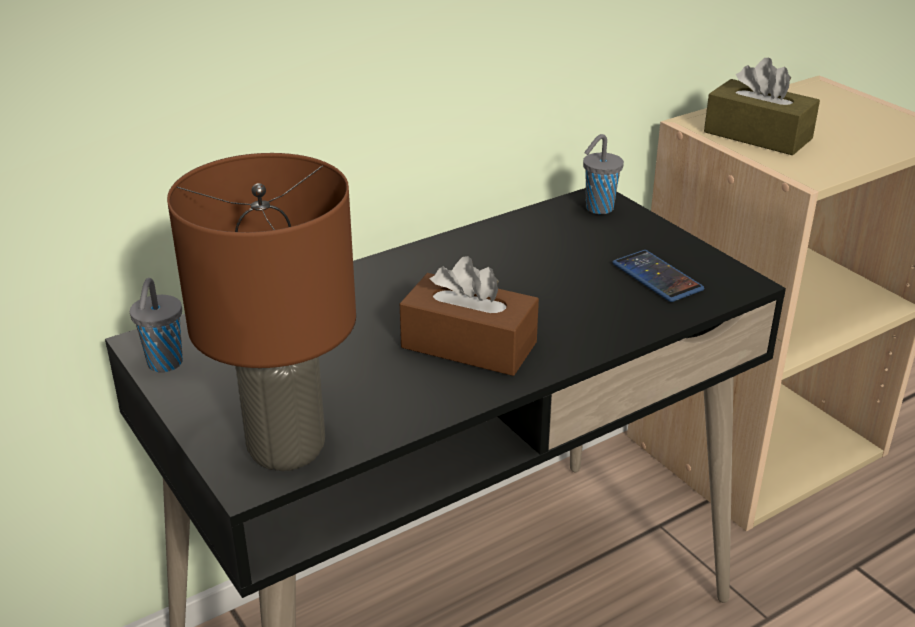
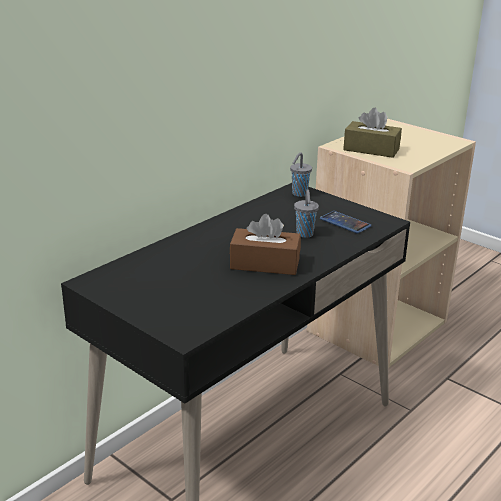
camera: 15 degrees left, 5 degrees down
grey cup [130,278,183,372] -> grey cup moved to [294,189,319,238]
brown table lamp [167,153,356,471] -> none

